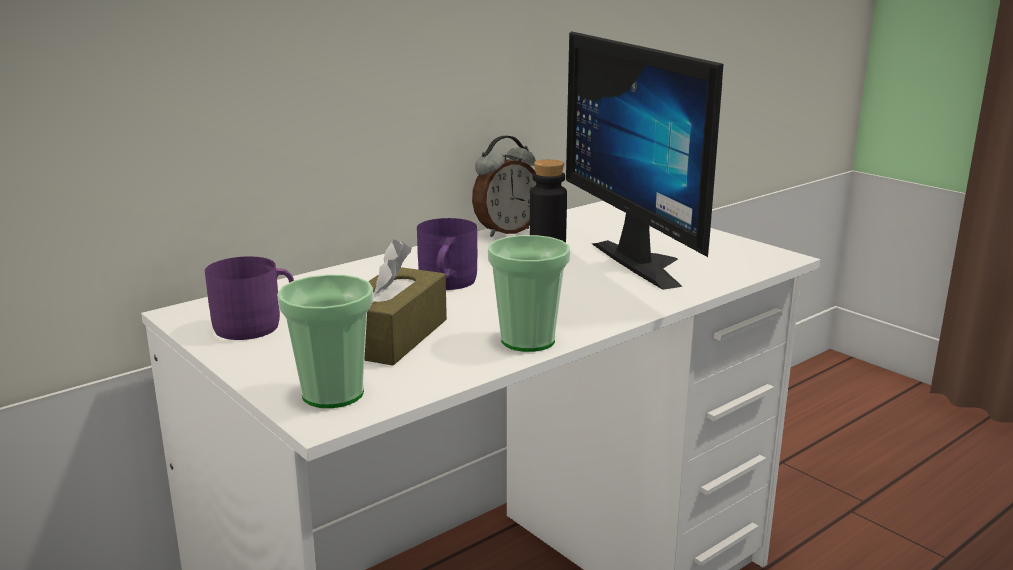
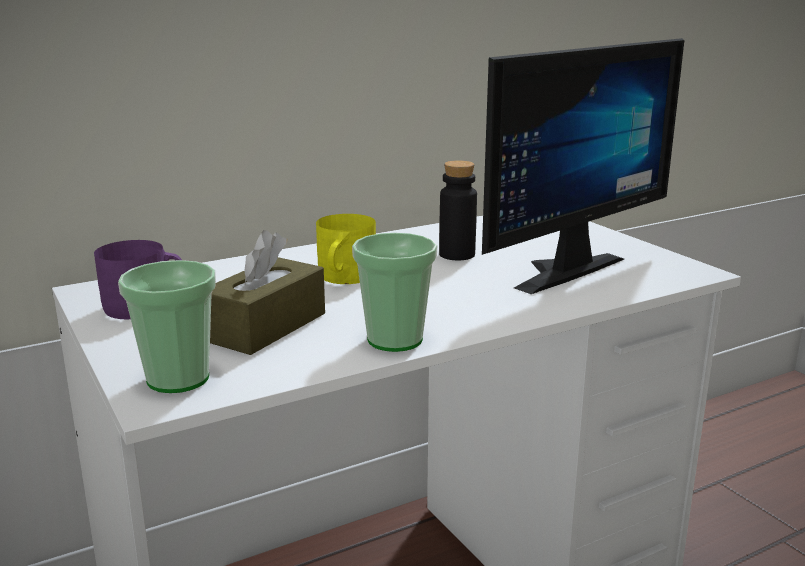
camera: 10 degrees right, 0 degrees up
purple mug [417,218,477,290] -> yellow mug [316,214,376,284]
alarm clock [472,136,536,237] -> none
monitor [566,31,723,290] -> monitor turned 120 degrees counterclockwise [482,38,684,294]

